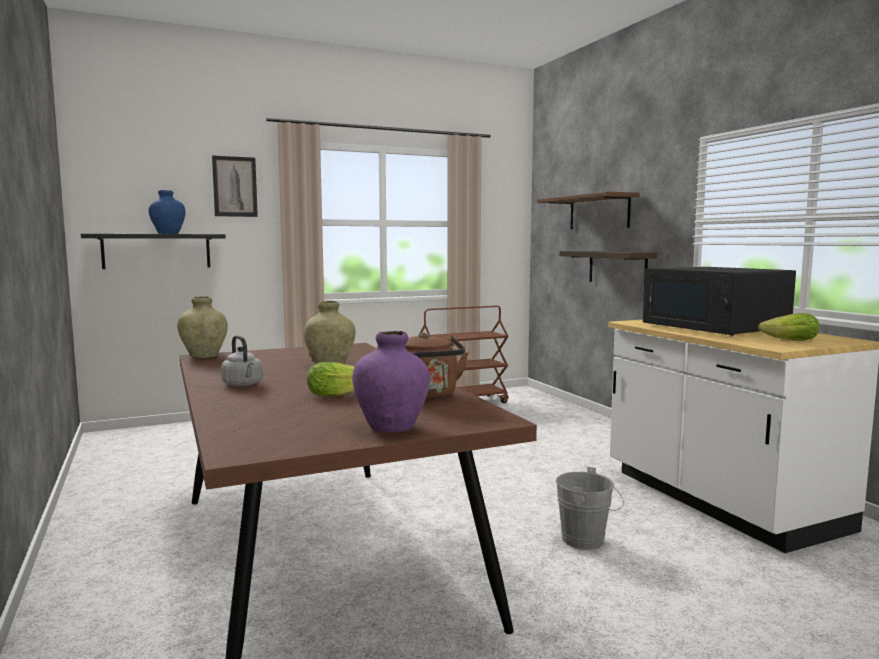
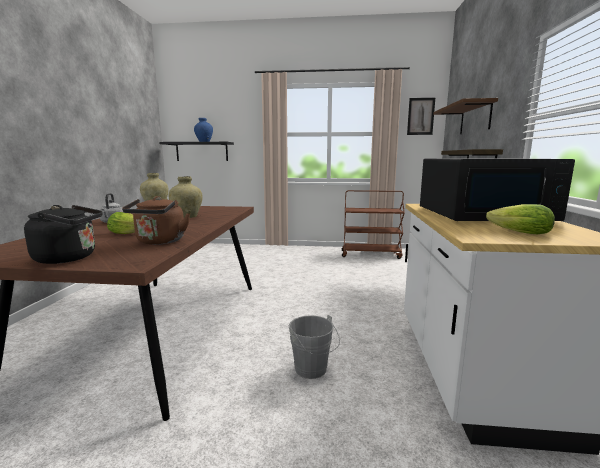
camera: 30 degrees right, 5 degrees up
picture [212,155,258,217] -> picture moved to [407,98,435,135]
purple vase [352,331,430,433] -> black kettle [24,205,103,264]
black microwave [643,267,796,336] -> black microwave turned 90 degrees counterclockwise [420,158,575,221]

